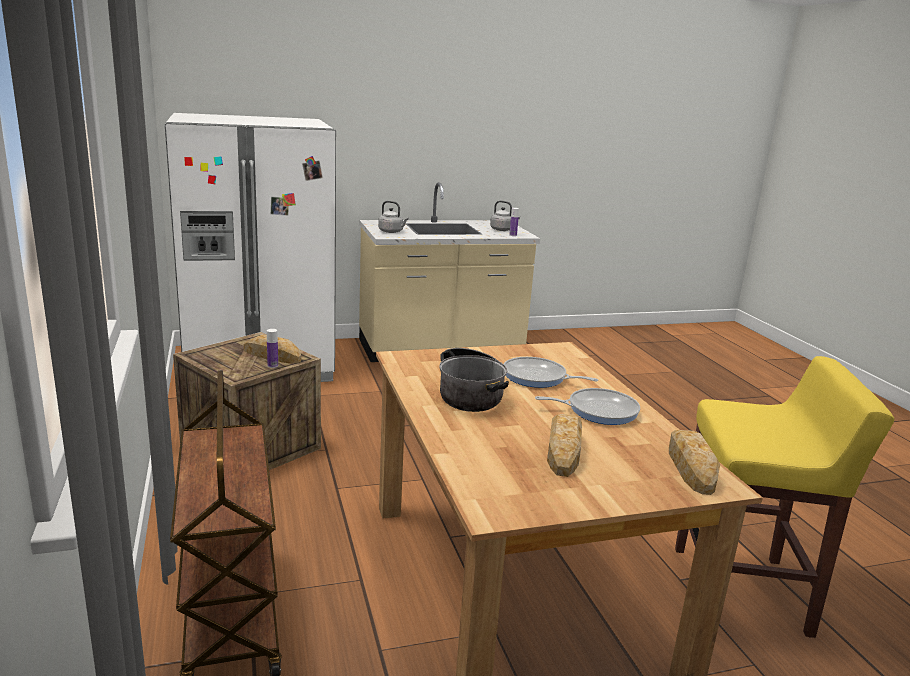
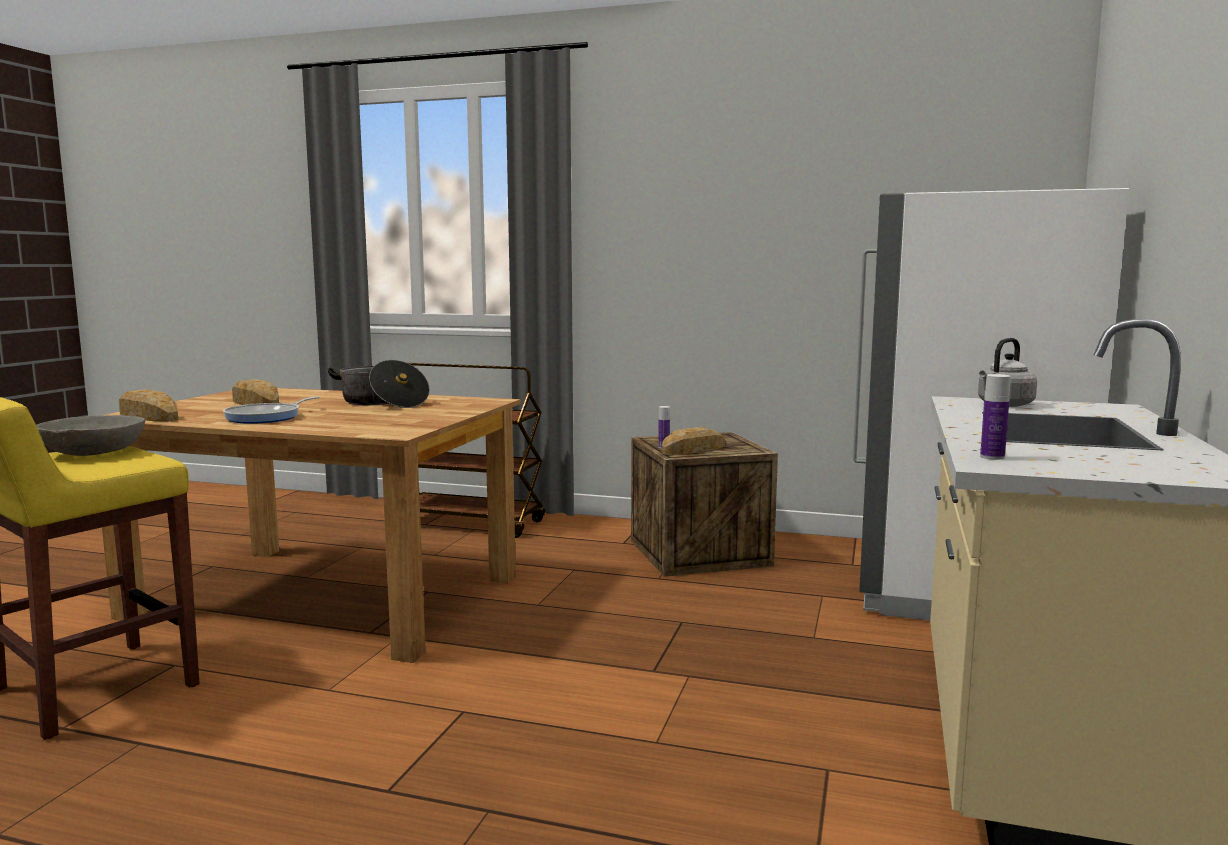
camera: 125 degrees right, 10 degrees down
grey kettle [490,201,520,231] -> none
frying pan [504,357,598,388] -> none
none -> grey bowl [36,415,145,456]

